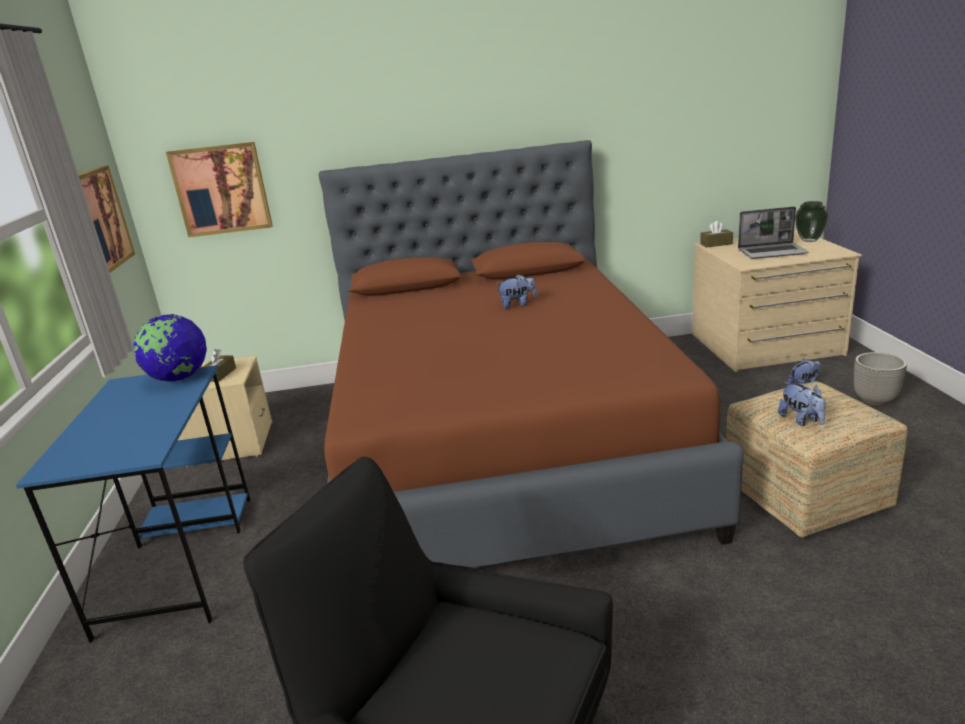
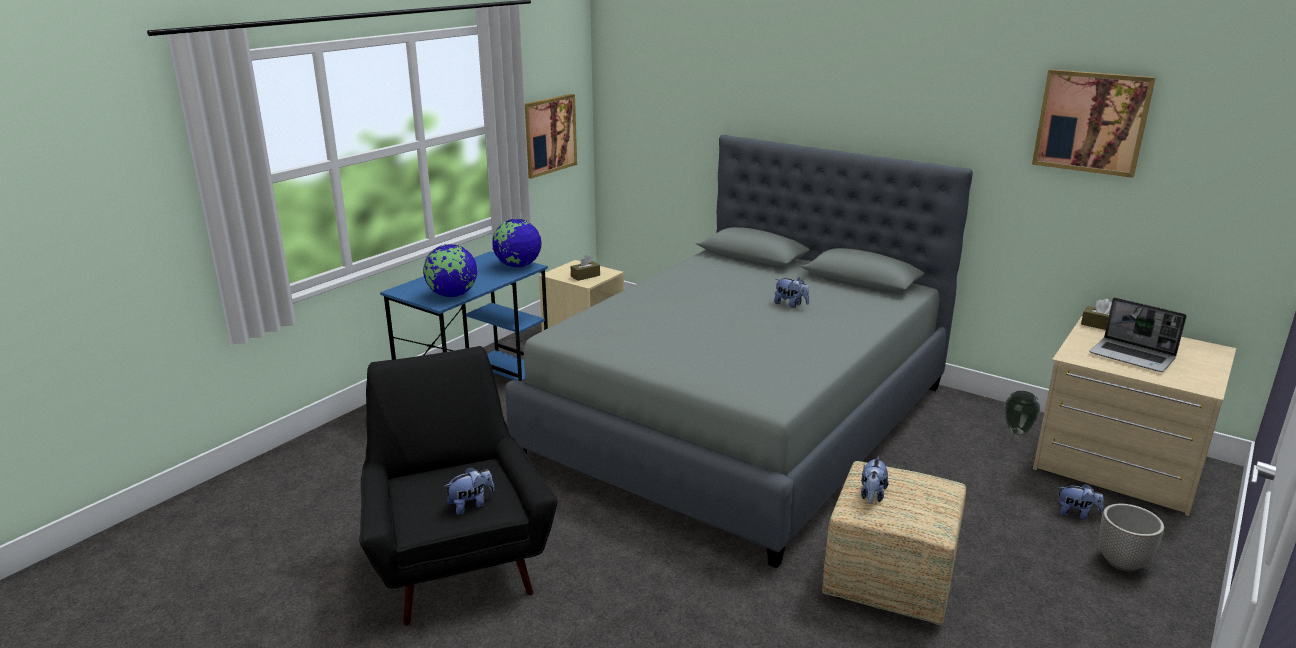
camera: 40 degrees right, 0 degrees up
picture [166,142,273,237] -> picture moved to [1032,69,1156,178]
brown bed [319,140,744,568] -> grey bed [505,135,973,568]
vase [795,201,829,242] -> vase moved to [1004,391,1040,435]
none -> globe [423,244,477,297]
none -> plush toy [444,467,494,515]

